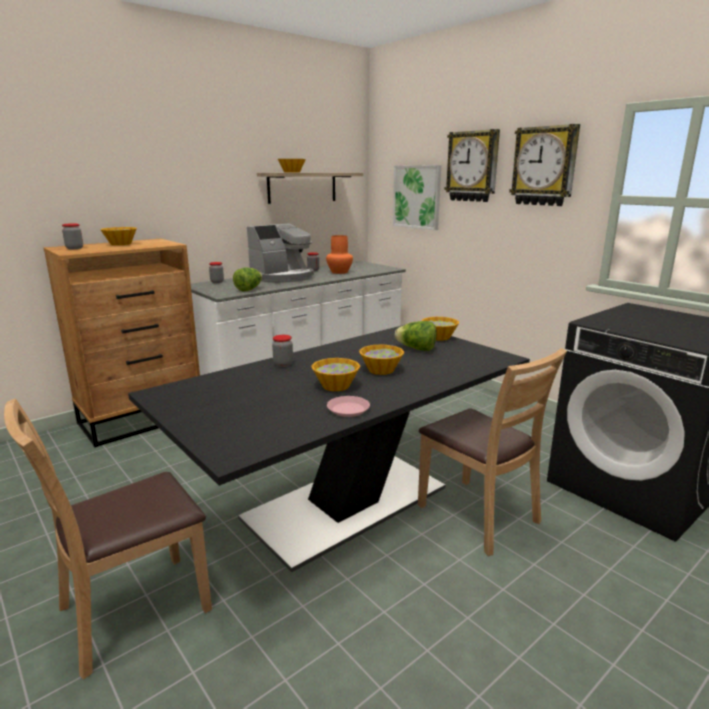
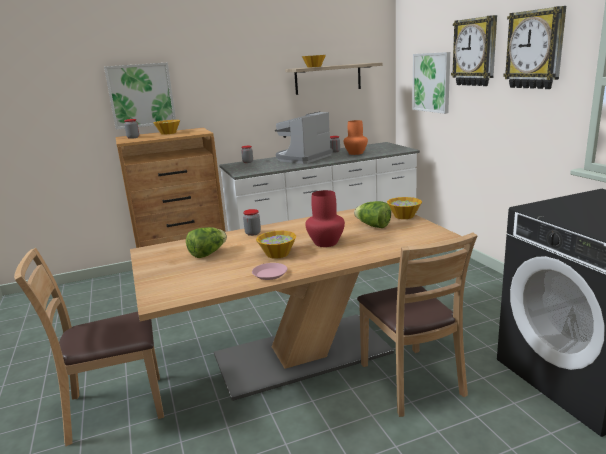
camera: 20 degrees right, 0 degrees up
black dining table [128,325,530,572] -> beige dining table [130,203,465,401]
lettuce [233,268,262,292] -> lettuce moved to [186,227,227,258]
coffee machine [247,223,314,283] -> coffee machine turned 150 degrees clockwise [275,111,333,164]
bowl [359,345,404,375] -> red vase [305,190,345,247]
none -> picture [104,62,176,130]

